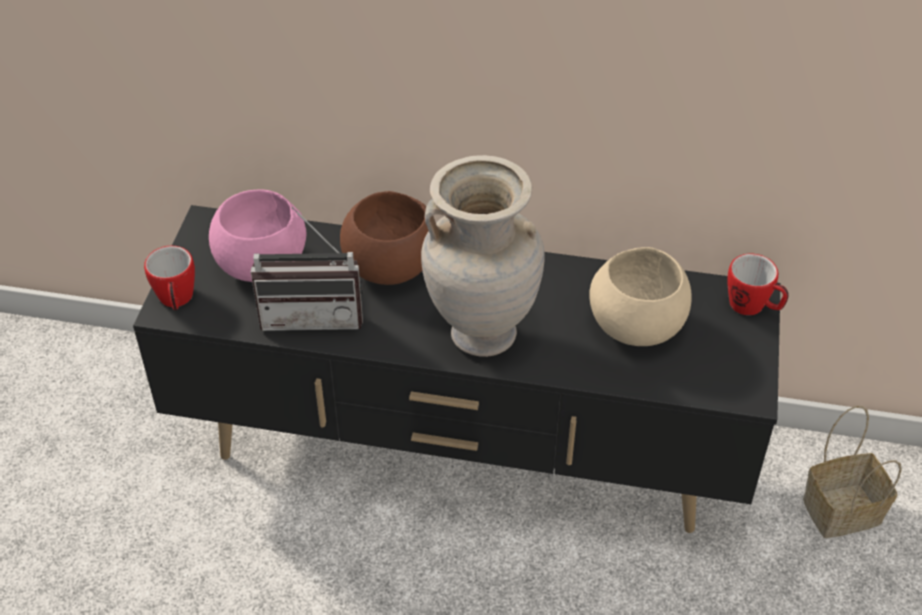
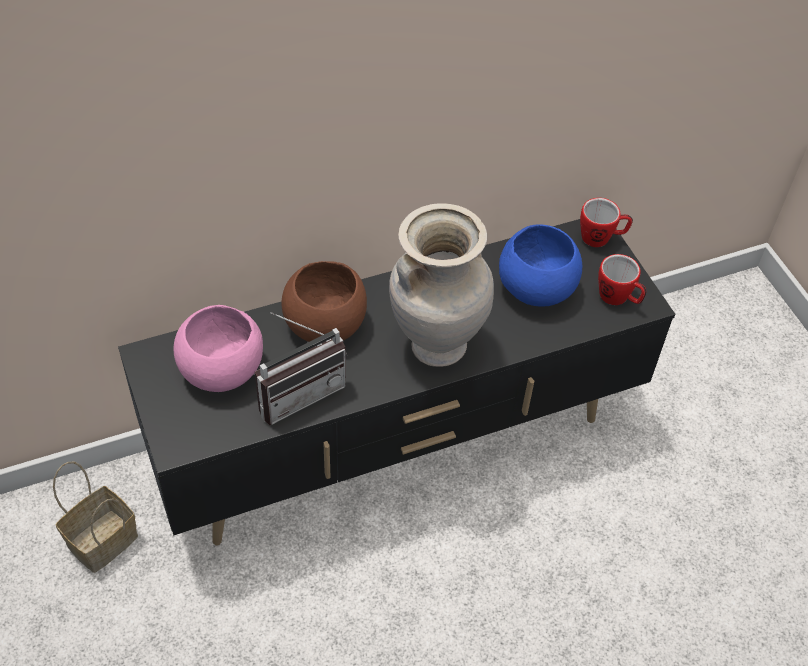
camera: 35 degrees left, 5 degrees up
mug [144,246,195,310] -> mug moved to [598,254,646,305]
beige bowl [589,247,692,346] -> blue bowl [499,225,582,307]
basket [803,406,902,538] -> basket moved to [53,462,138,573]

